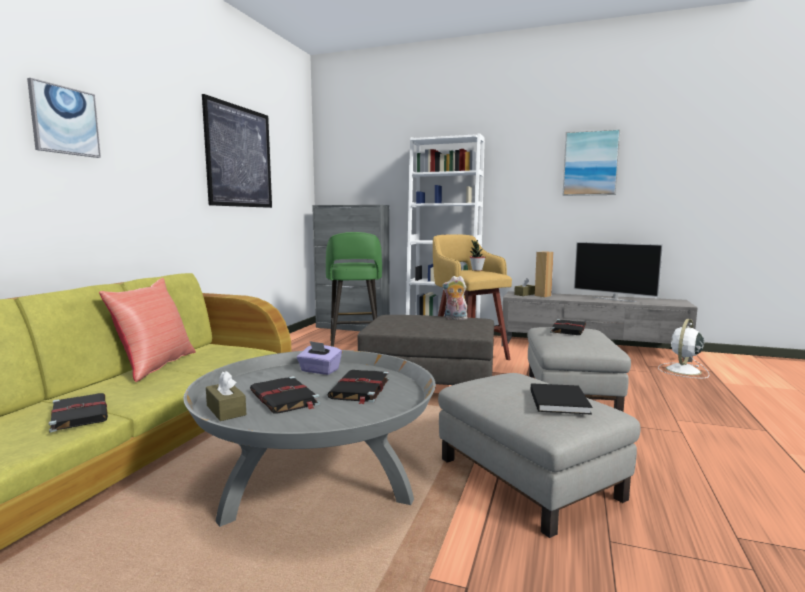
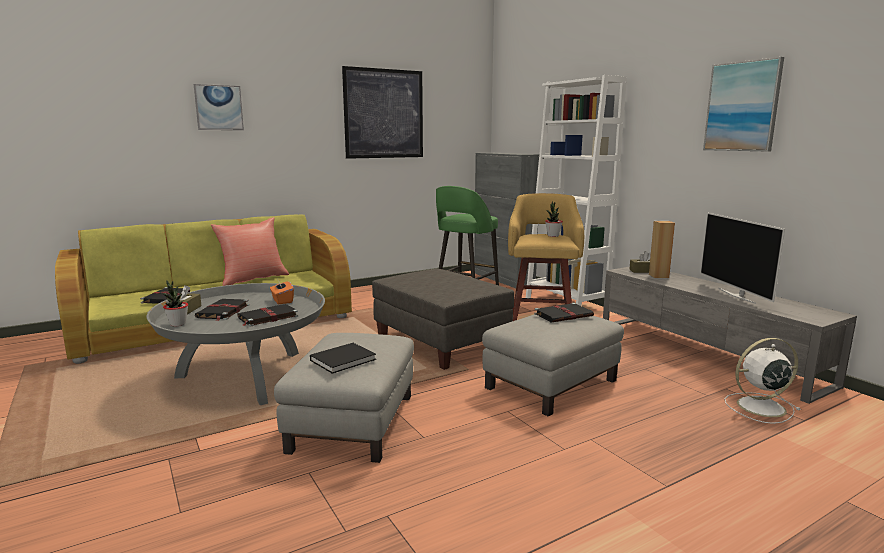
camera: 40 degrees right, 5 degrees up
purple tissue box [297,341,342,375] -> orange tissue box [270,280,294,304]
plush toy [442,276,469,320] -> none
none -> potted plant [162,280,188,327]

